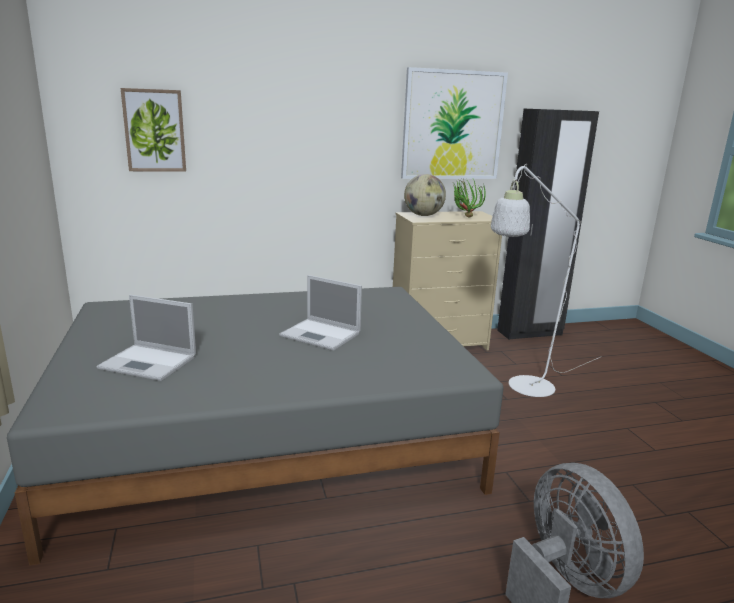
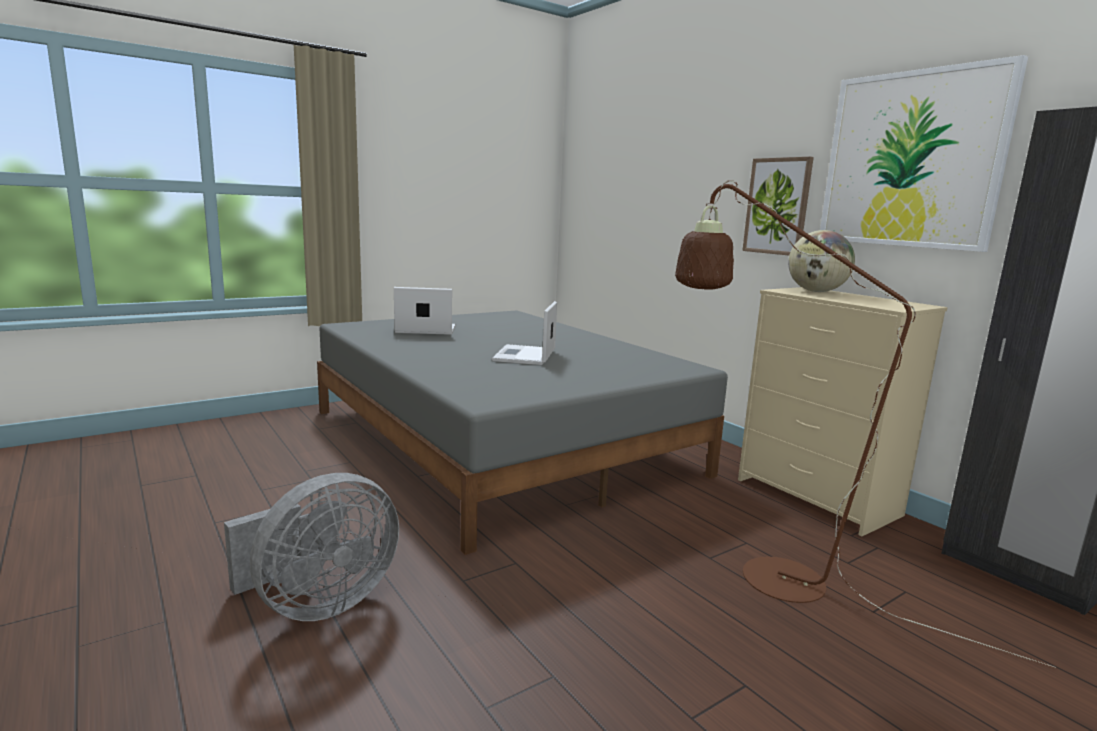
camera: 70 degrees right, 5 degrees down
laptop [96,294,196,381] -> laptop turned 90 degrees clockwise [394,287,456,335]
picture [121,88,186,172] -> picture moved to [742,157,814,256]
potted plant [453,177,486,218] -> none
white floor lamp [491,164,600,397] -> brown floor lamp [675,180,1056,668]

